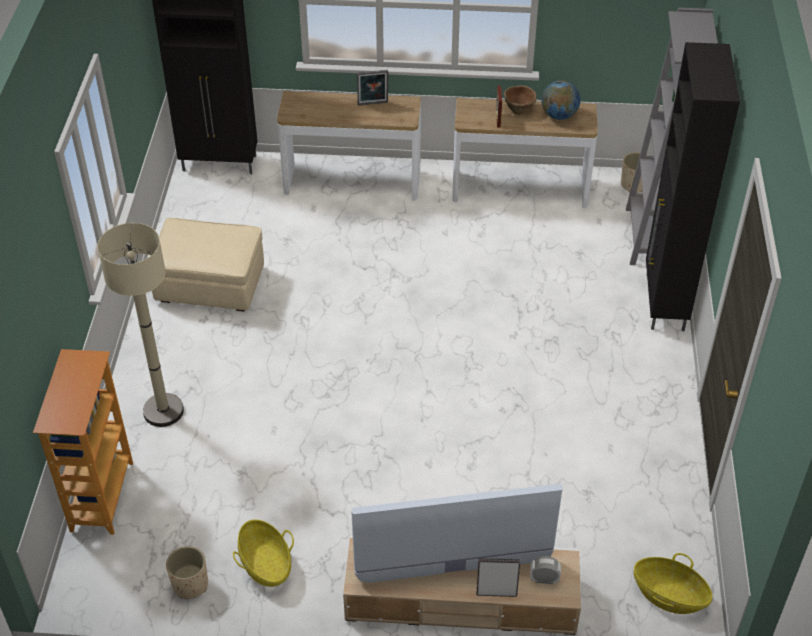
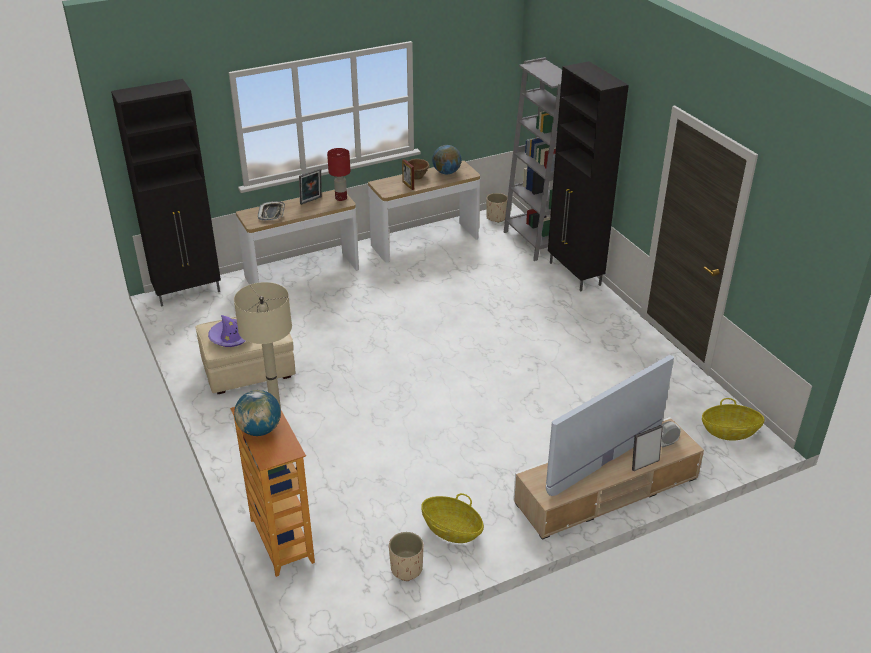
camera: 30 degrees left, 10 degrees down
none -> purple hat [208,315,245,347]
none -> globe [234,390,281,436]
none -> tray [258,201,285,220]
none -> red table lamp [327,148,350,201]

